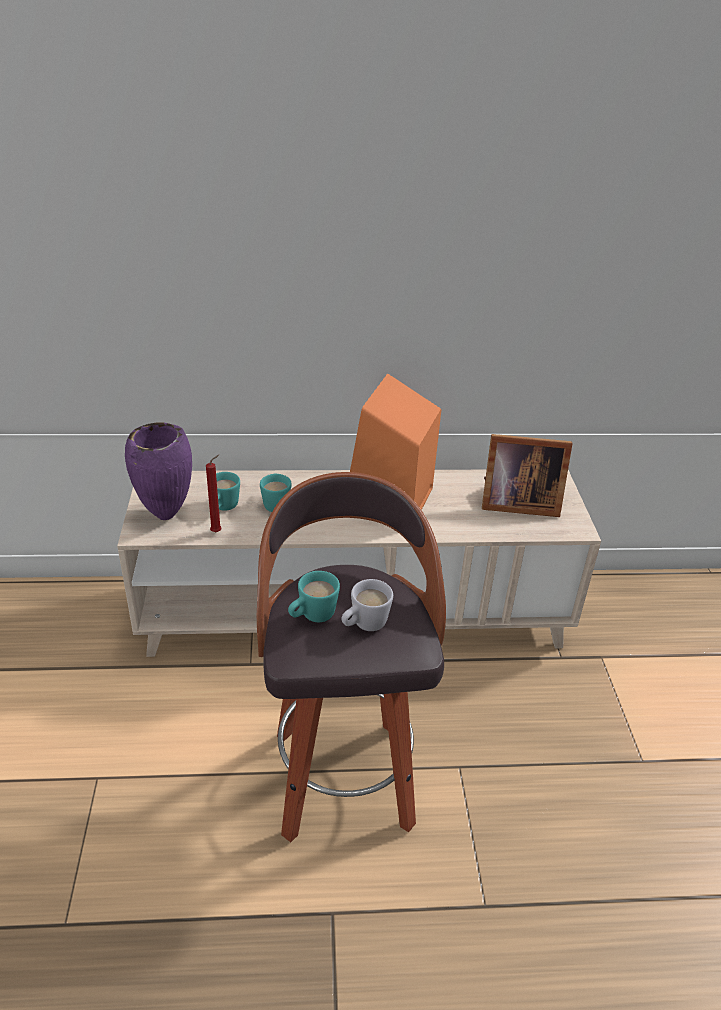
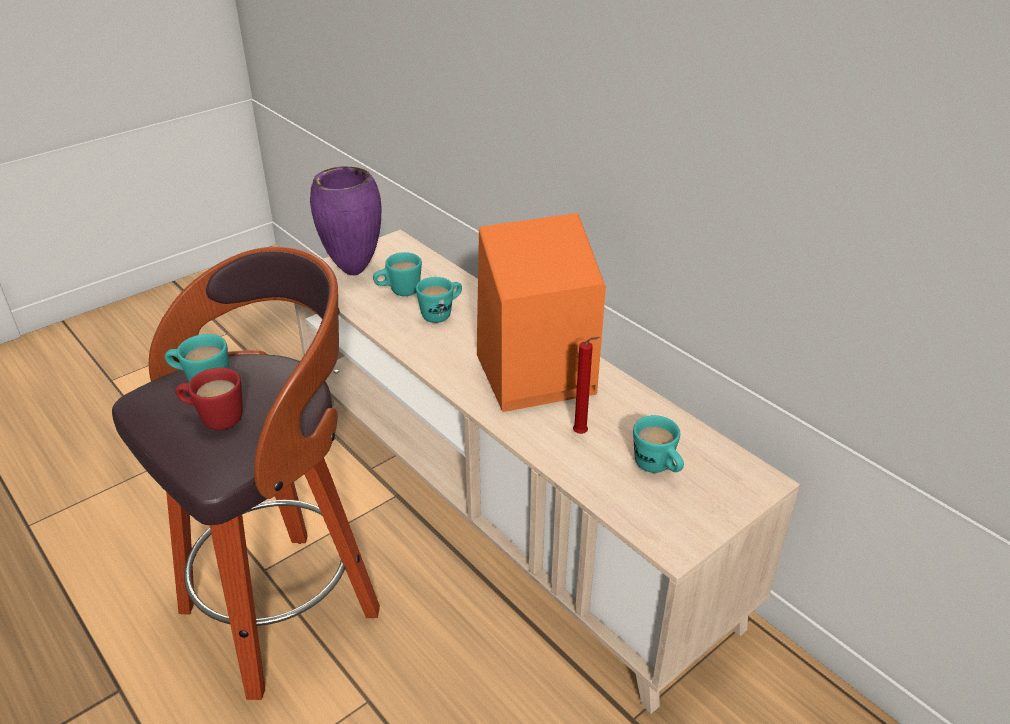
camera: 55 degrees right, 0 degrees up
red candle [206,455,222,532] -> red candle moved to [573,337,600,434]
white mug [342,579,393,631] -> red mug [175,368,242,430]
picture frame [482,434,573,517] -> turquoise mug [633,415,684,473]

